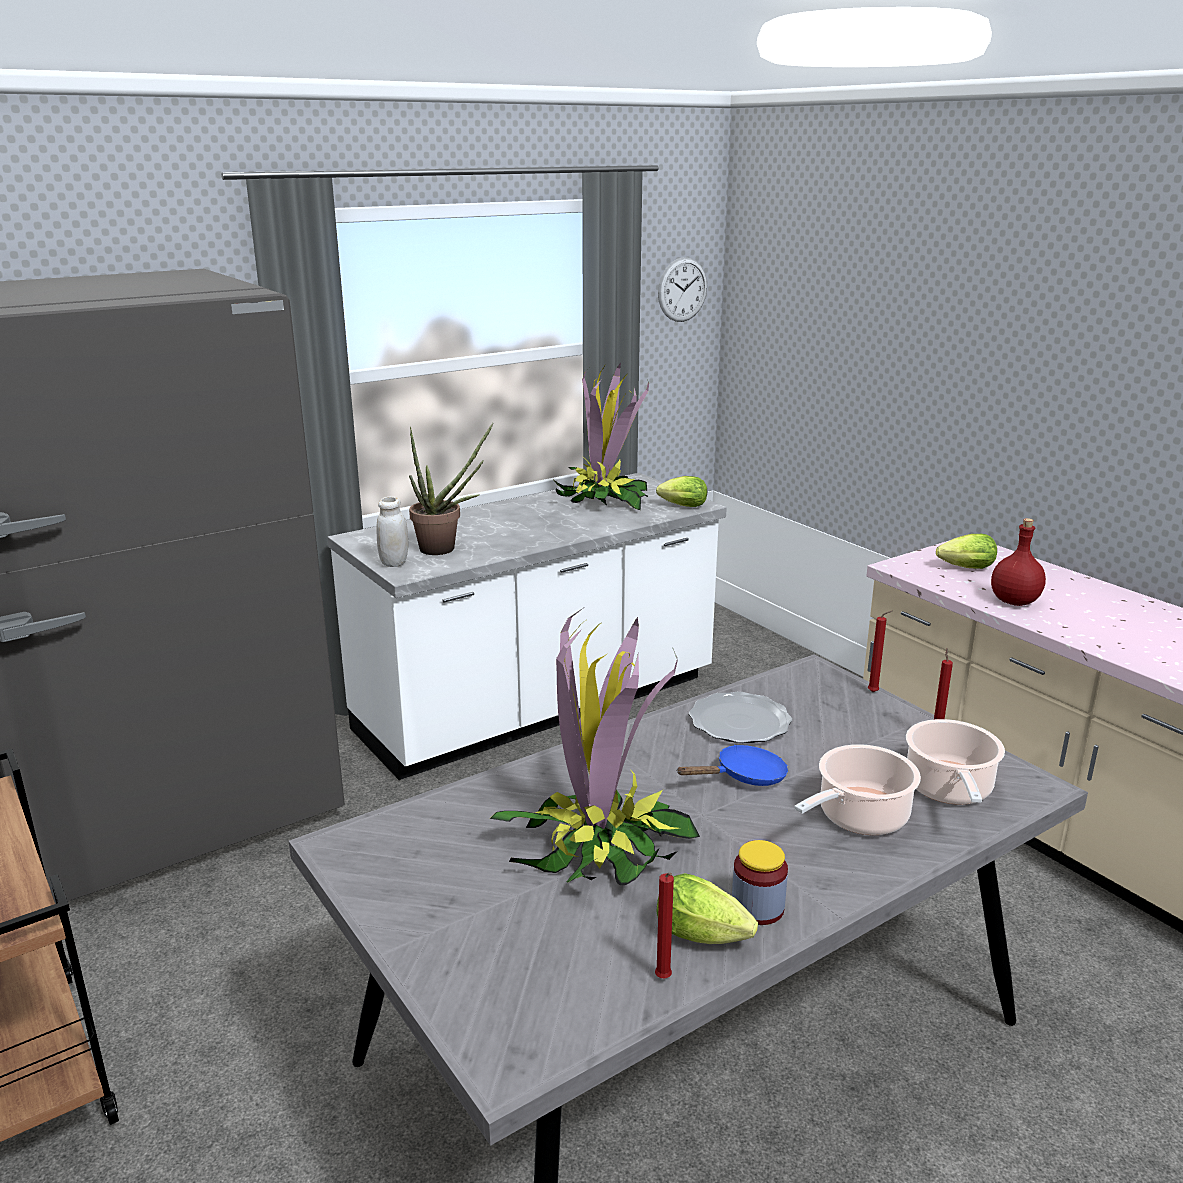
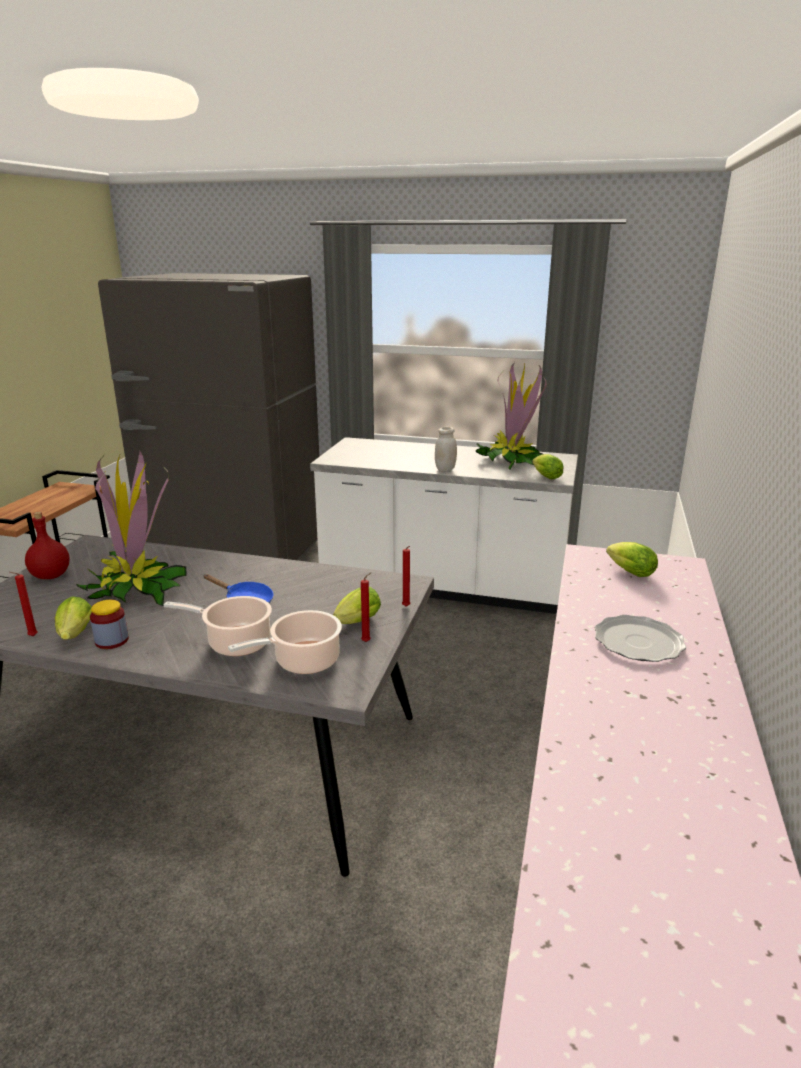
camera: 50 degrees right, 0 degrees up
white jar [376,496,408,567] -> white jar moved to [435,427,457,471]
potted plant [409,423,493,555] -> none
wall clock [658,257,707,322] -> none
plate [689,691,792,743] -> plate moved to [594,615,686,662]
red bottle [991,518,1046,606] -> red bottle moved to [25,512,70,579]
none -> lettuce [333,587,381,624]

